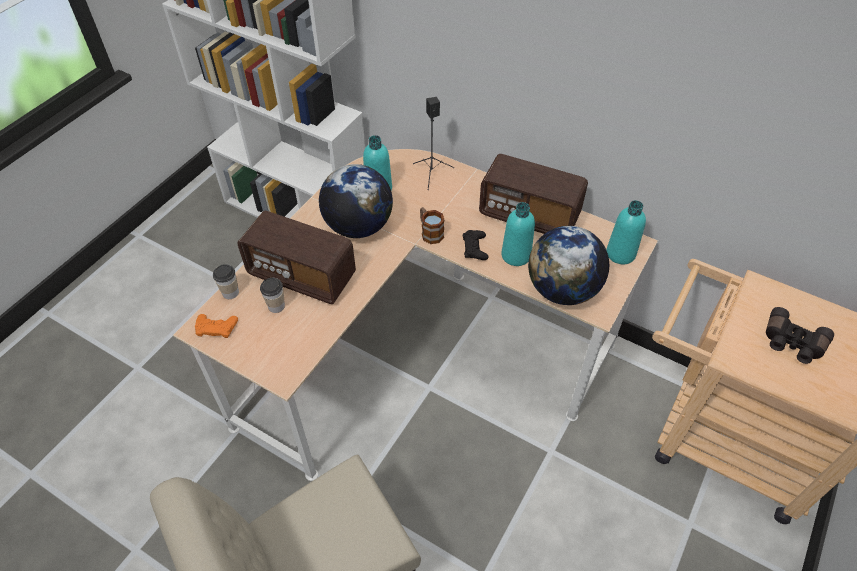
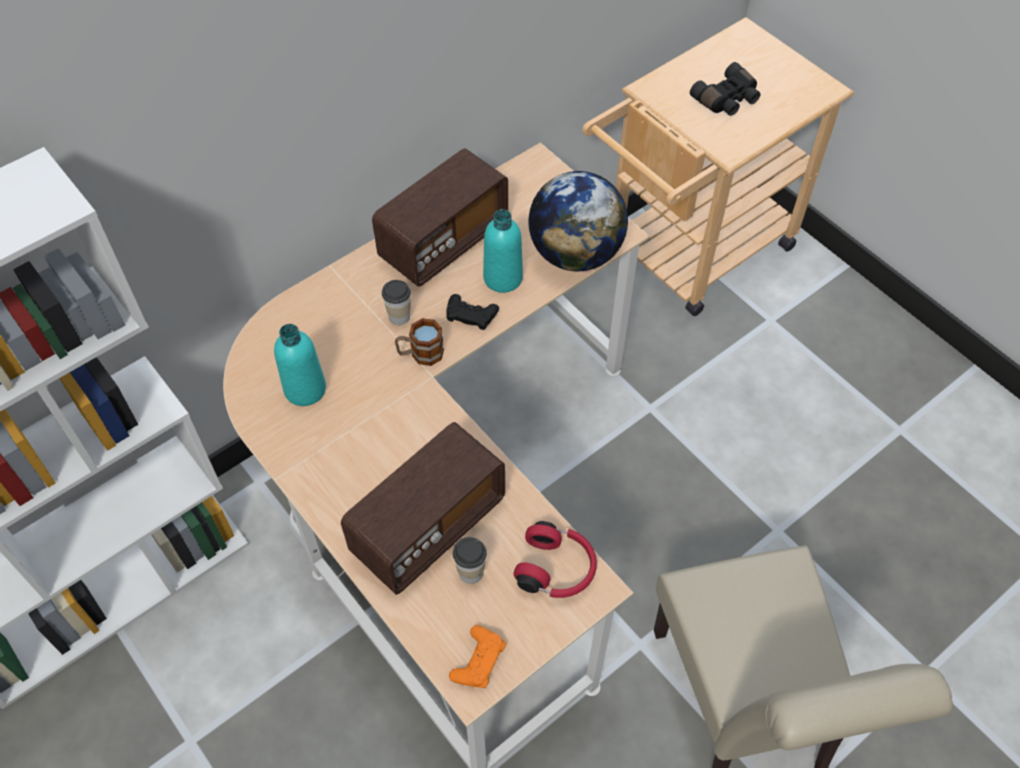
camera: 70 degrees left, 5 degrees up
cup [213,264,239,299] -> cup moved to [382,280,411,325]
globe [319,164,393,238] -> none
black speaker [413,97,454,190] -> none
turquoise bottle [606,200,646,264] -> none
none -> red headphones [514,521,597,598]

